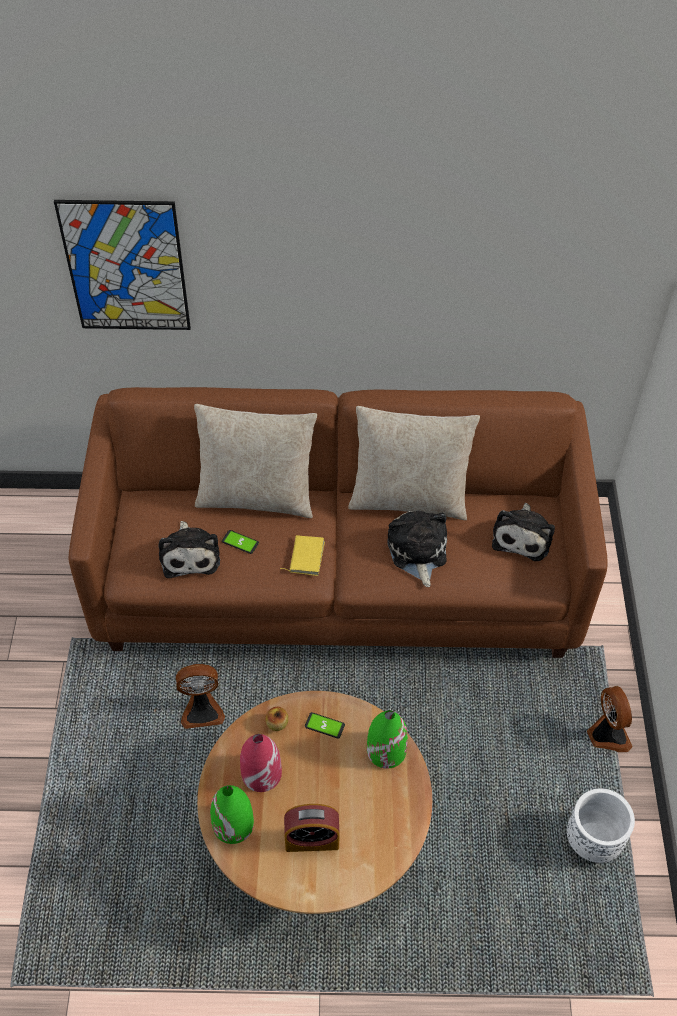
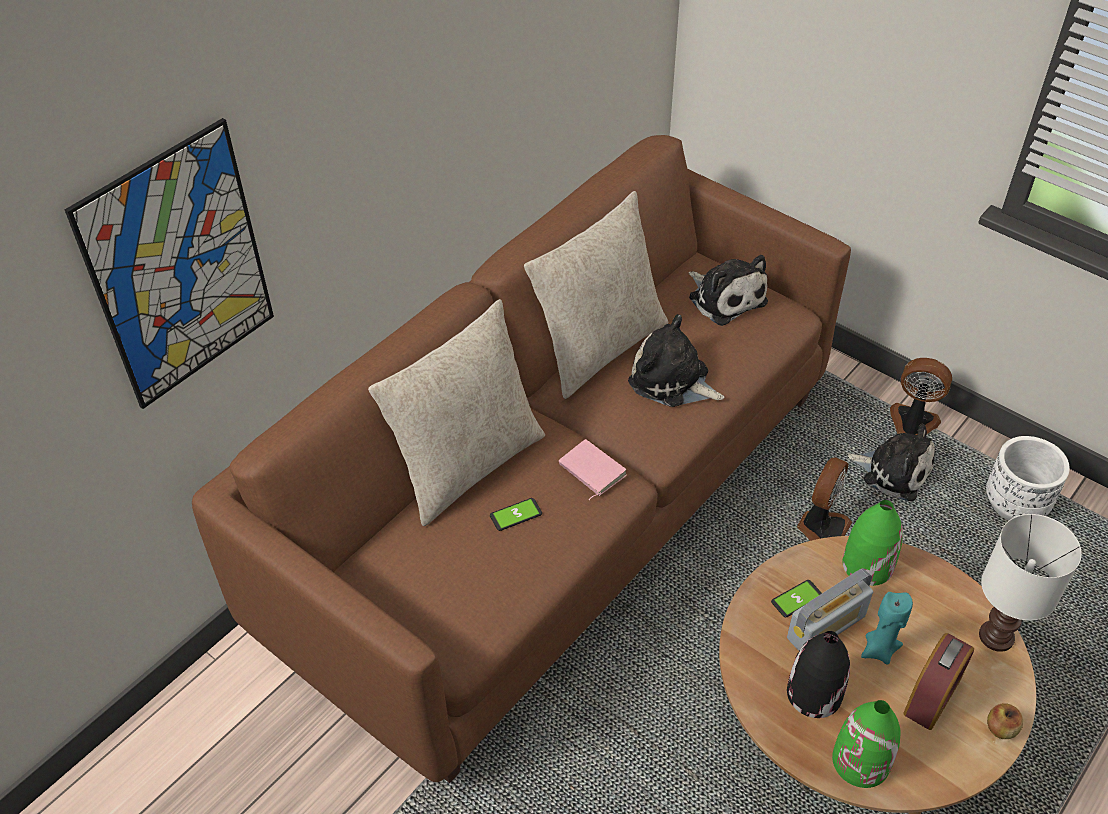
camera: 50 degrees left, 5 degrees down
plush toy [158,521,220,578] -> plush toy moved to [848,423,935,501]
fan [176,664,225,729] -> fan moved to [797,457,852,541]
red vase [240,734,282,792] -> black vase [787,631,850,718]
apple [265,707,288,731] -> apple moved to [987,703,1023,739]
yellow book [280,535,325,576] -> pink book [559,439,627,500]
none -> radio [787,568,873,651]
none -> turquoise candle [861,592,913,665]
none -> white table lamp [979,514,1082,652]

